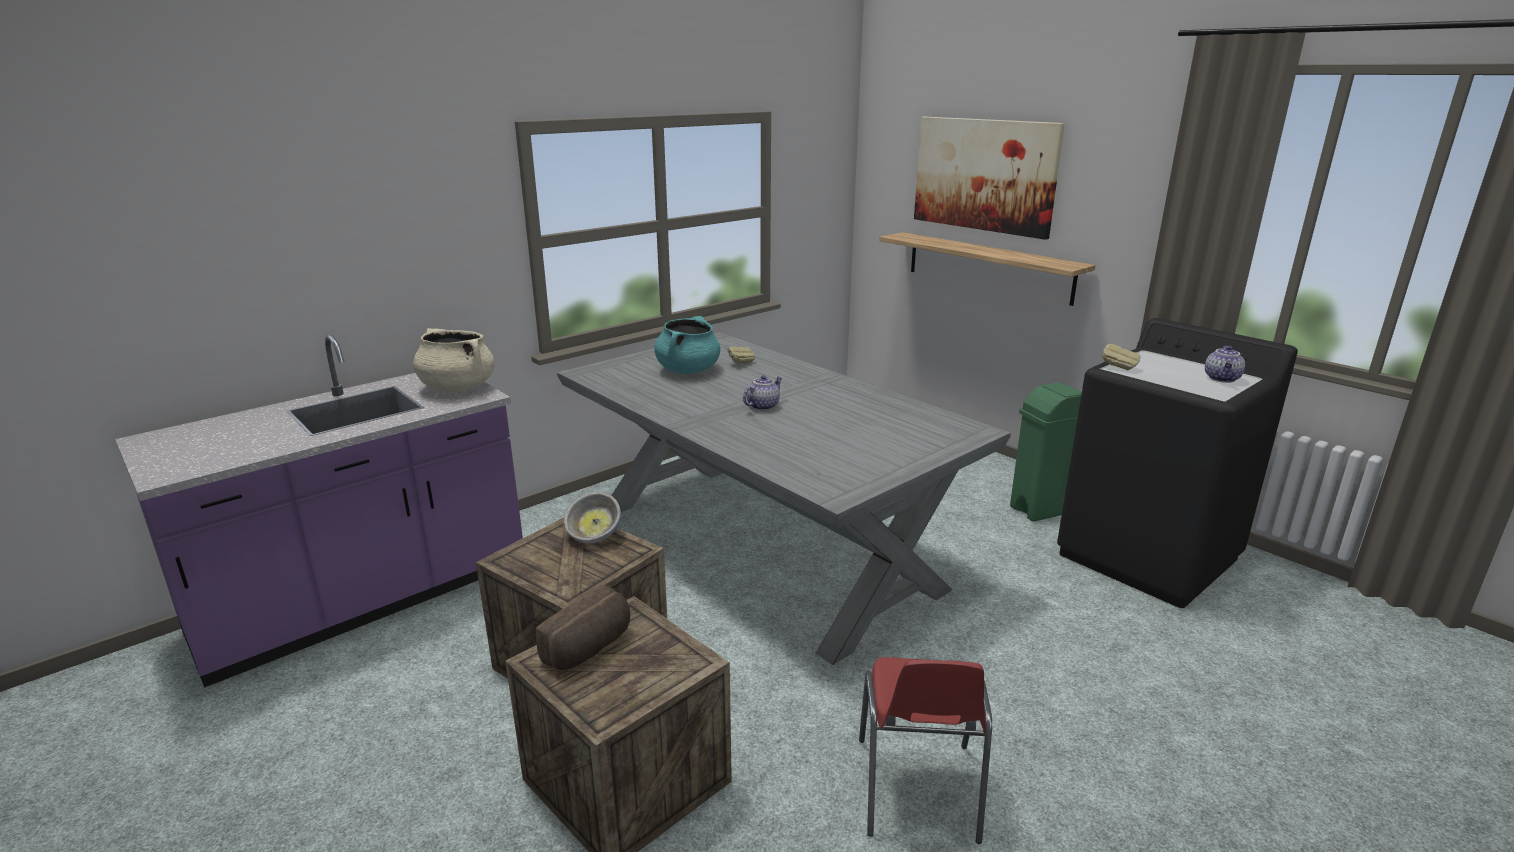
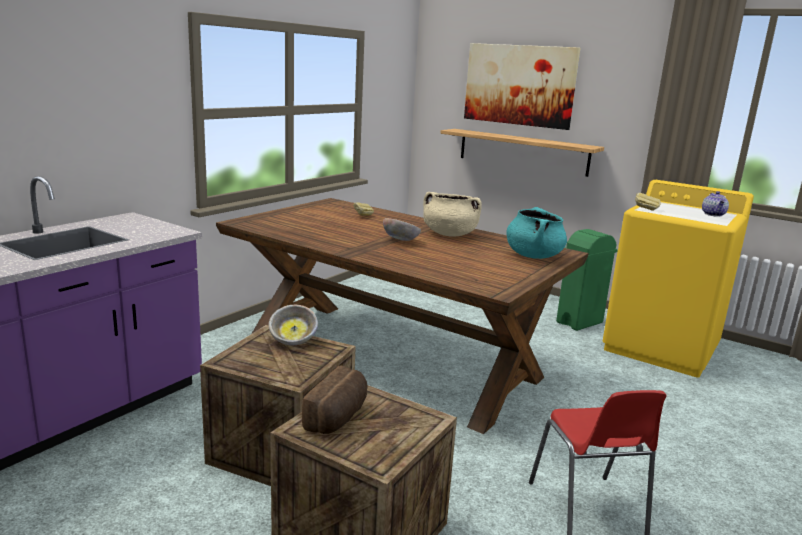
camera: 15 degrees left, 5 degrees down
beige cooking pot [413,328,494,392] -> beige cooking pot moved to [423,192,482,236]
grey dining table [557,332,1011,665] -> brown dining table [216,198,589,434]
turquoise cooking pot [654,316,720,374] -> turquoise cooking pot moved to [506,207,567,259]
teapot [743,375,783,410] -> bowl [383,218,421,241]
black washing machine [1057,318,1298,608] -> yellow washing machine [603,180,754,378]

